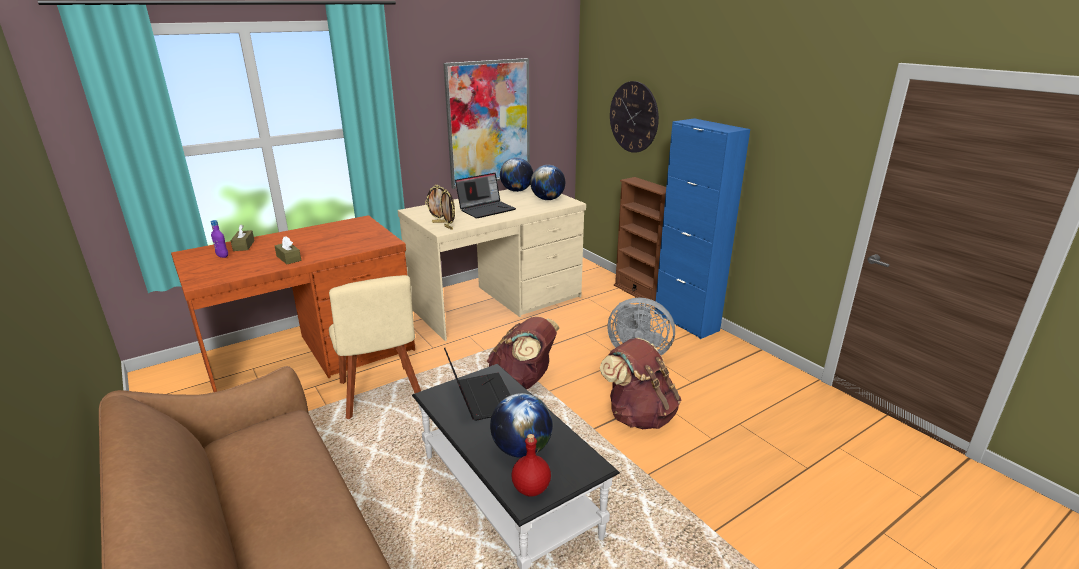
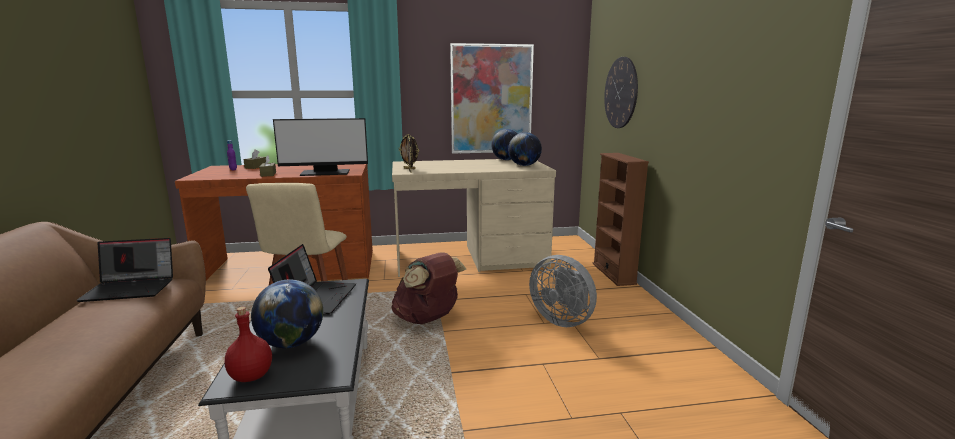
camera: 25 degrees right, 10 degrees down
laptop [455,173,516,218] -> laptop moved to [76,238,173,302]
brown backpack [600,338,681,429] -> none
blue cabinet [654,118,750,339] -> none
none -> monitor [273,118,368,176]

